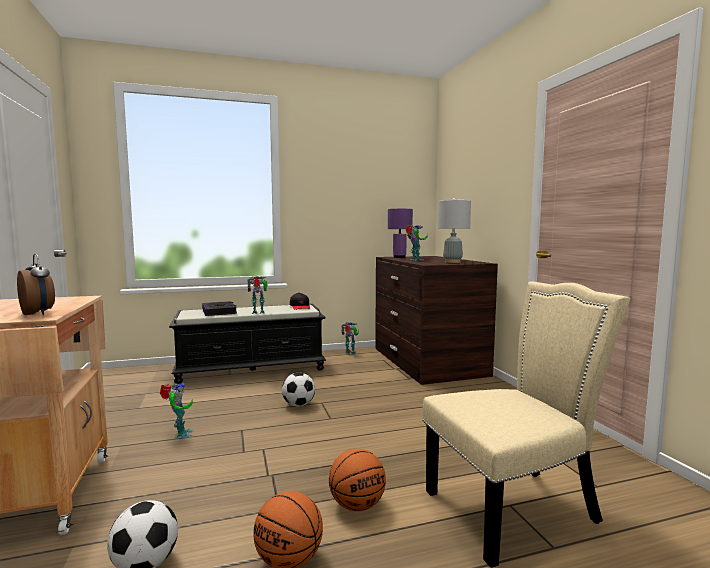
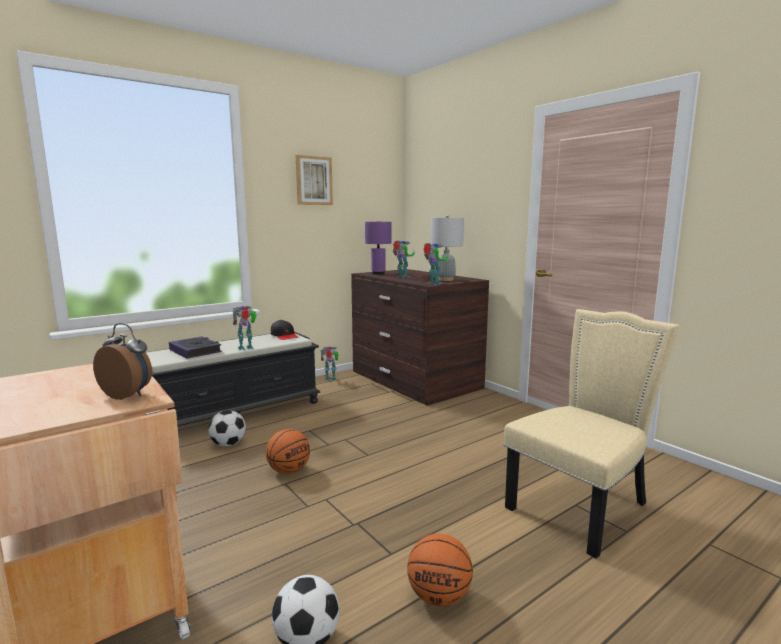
camera: 20 degrees left, 5 degrees up
toy robot [160,382,193,439] -> toy robot moved to [424,243,448,285]
football [282,373,315,407] -> football moved to [208,410,246,447]
basketball [329,449,386,511] -> basketball moved to [266,429,310,474]
none -> picture [296,155,333,205]

